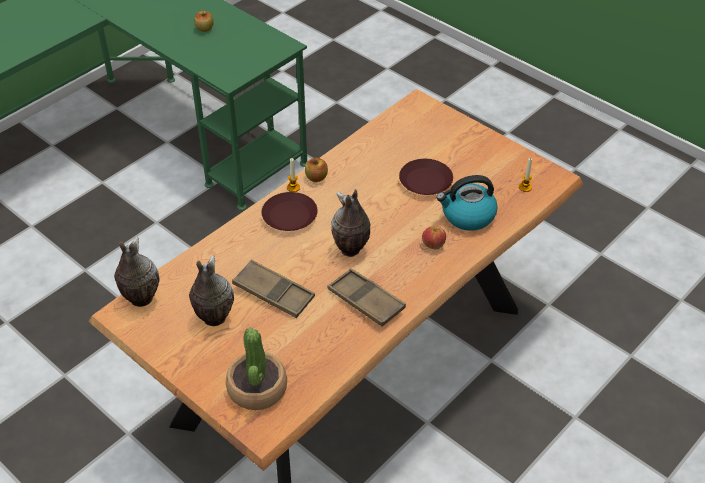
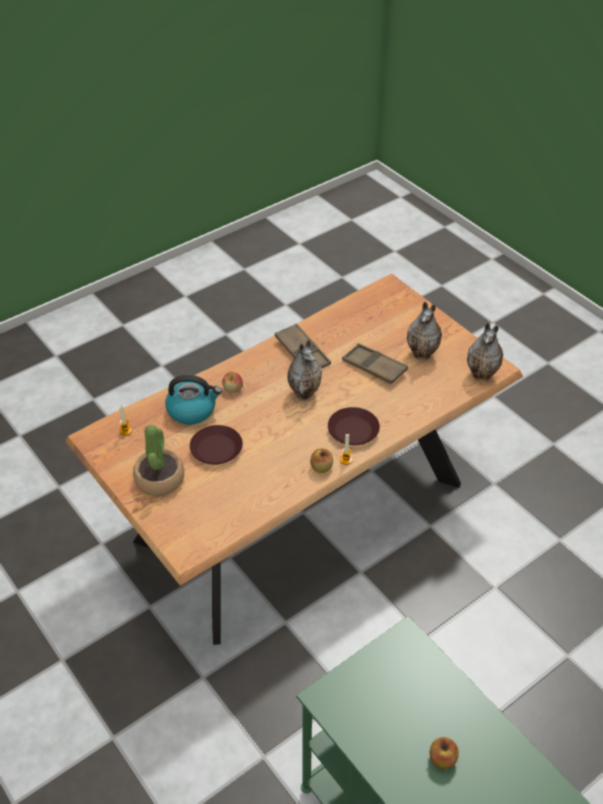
camera: 170 degrees left, 0 degrees up
potted plant [226,327,287,410] -> potted plant moved to [133,425,184,496]

